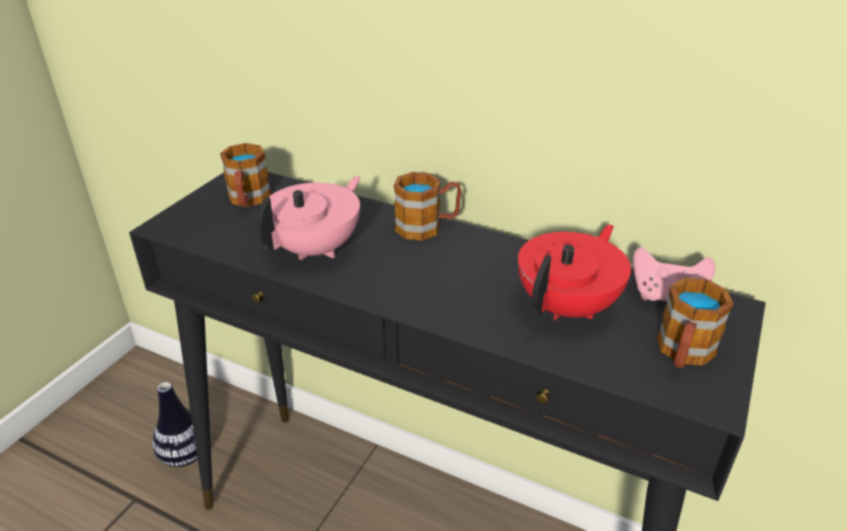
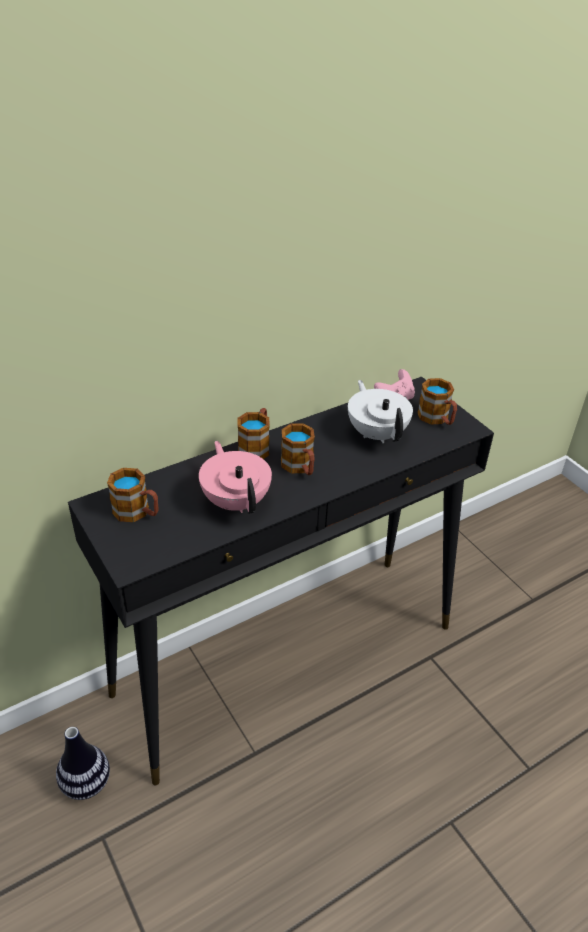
camera: 60 degrees left, 5 degrees up
red teapot [518,225,631,321] -> white teapot [348,380,413,443]
none -> mug [281,423,315,475]

